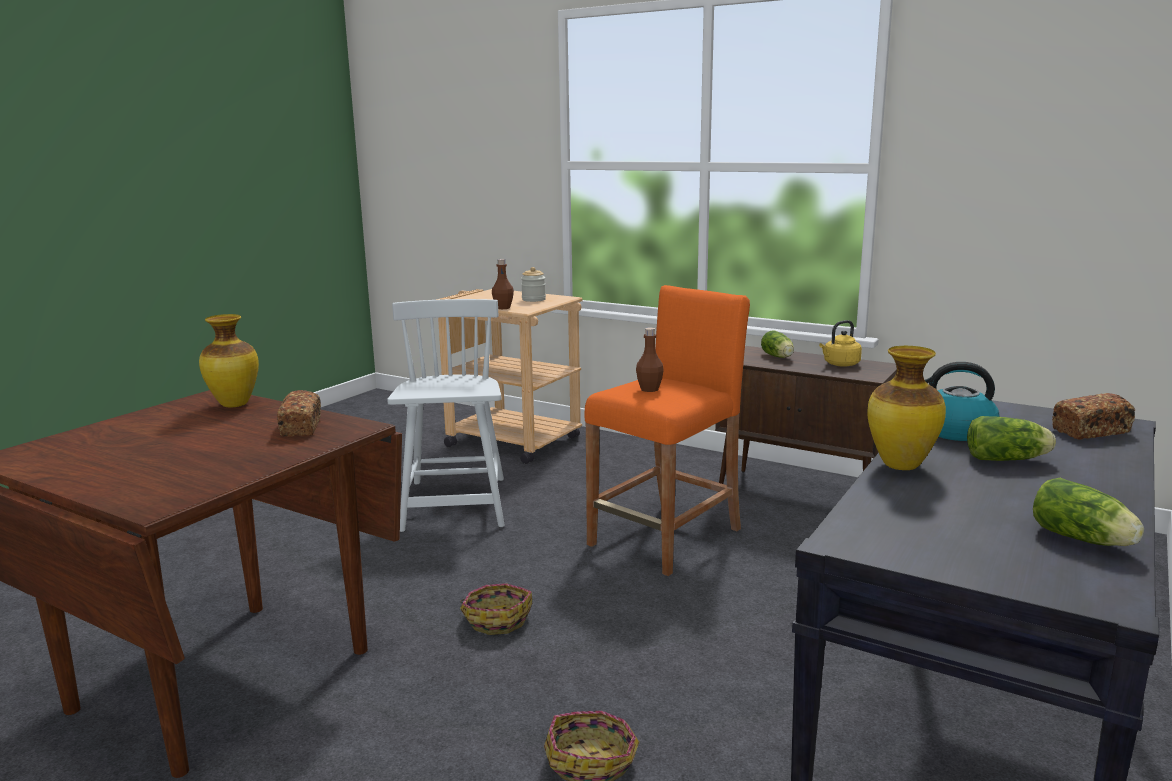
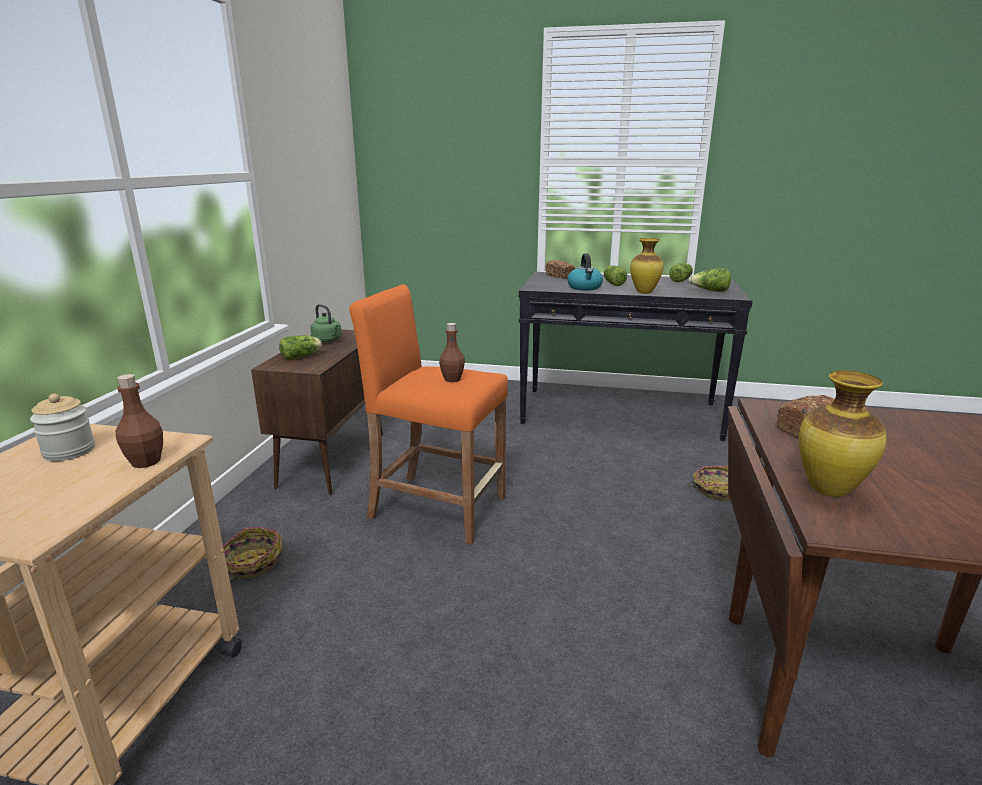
camera: 110 degrees left, 5 degrees up
white chair [387,299,505,532] -> none
basket [460,583,532,635] -> basket moved to [223,527,282,582]
yellow kettle [819,320,862,367] -> green kettle [310,304,342,342]
none -> lettuce [688,268,731,292]

